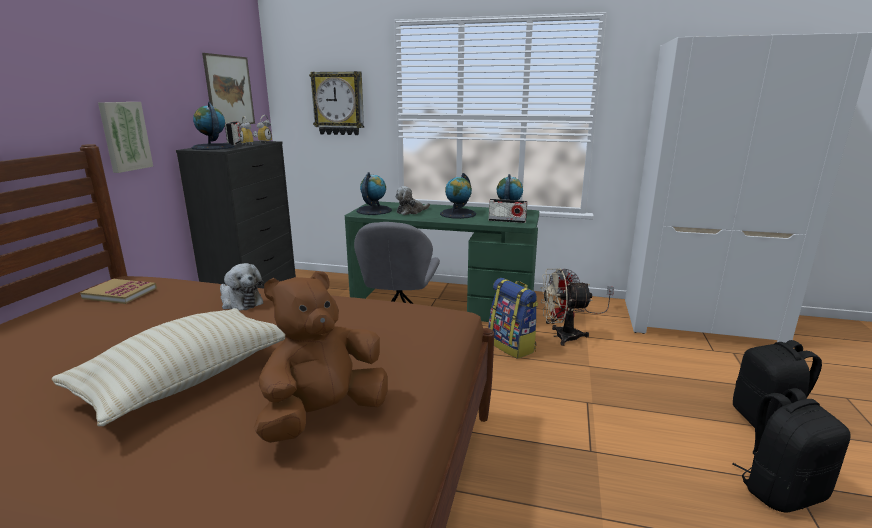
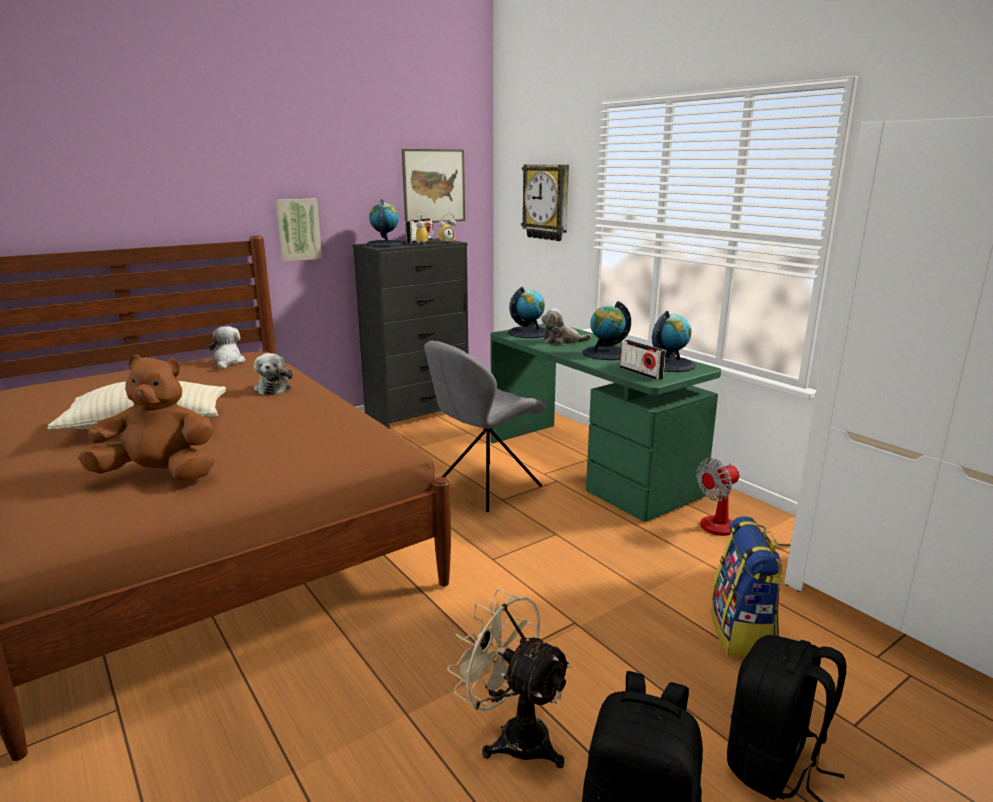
camera: 40 degrees right, 0 degrees up
book [80,279,157,304] -> plush toy [208,326,245,369]
backpack [488,278,538,359] -> backpack moved to [711,516,783,658]
beige fan [541,268,592,346] -> beige fan moved to [447,589,573,768]

